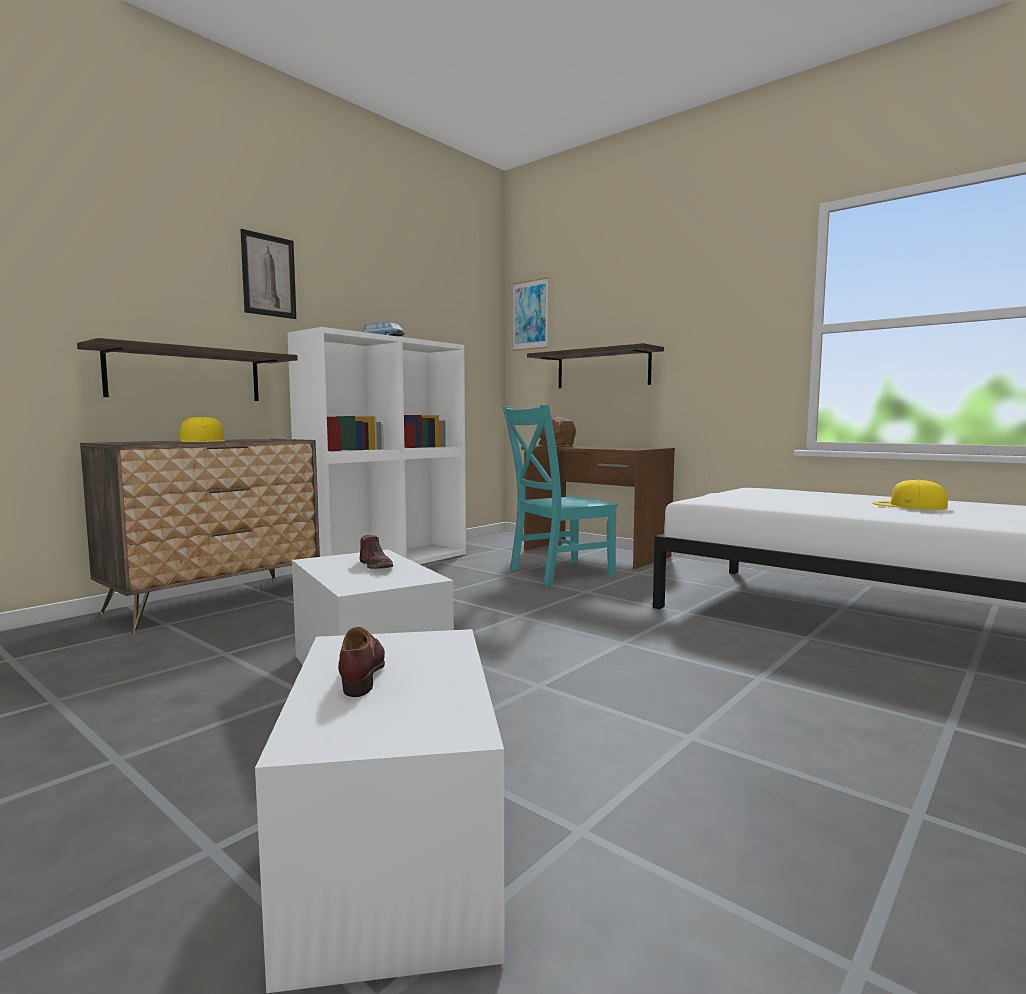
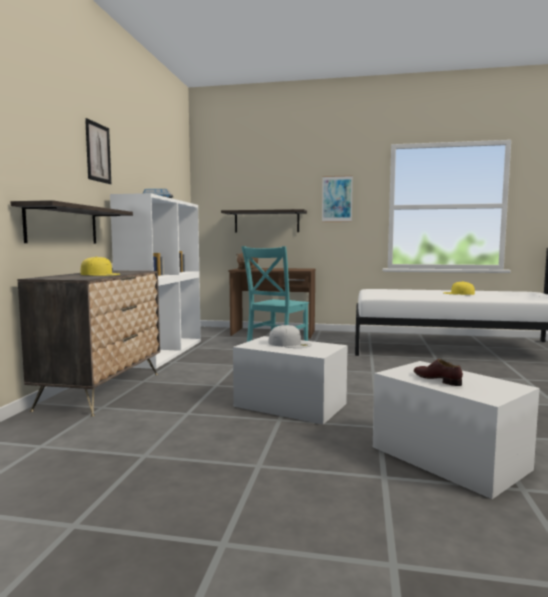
camera: 30 degrees left, 0 degrees up
brown shoe [360,535,393,569] -> white cap [269,325,312,348]
picture [513,277,548,351] -> picture moved to [322,175,353,222]

